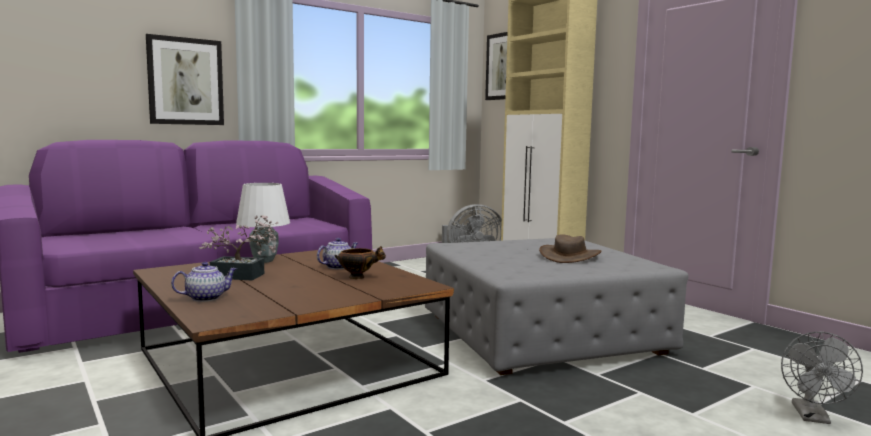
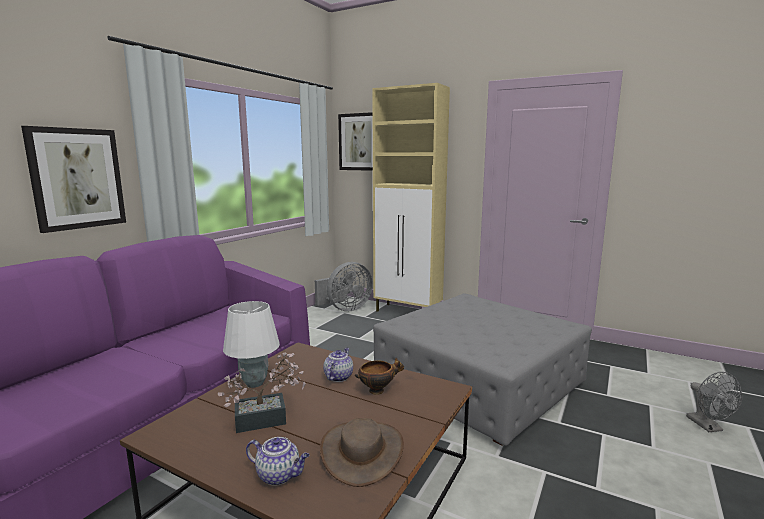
camera: 25 degrees left, 5 degrees up
teapot [171,262,237,302] -> teapot turned 75 degrees clockwise [246,437,310,486]
brown hat [539,234,602,263] -> brown hat moved to [320,418,404,487]

